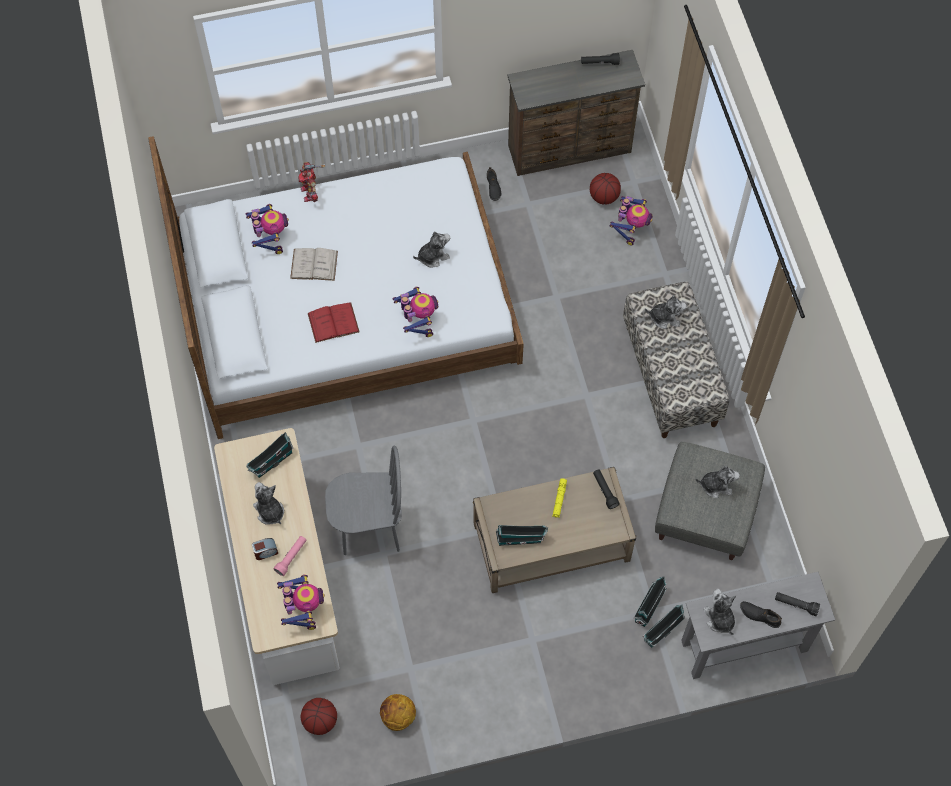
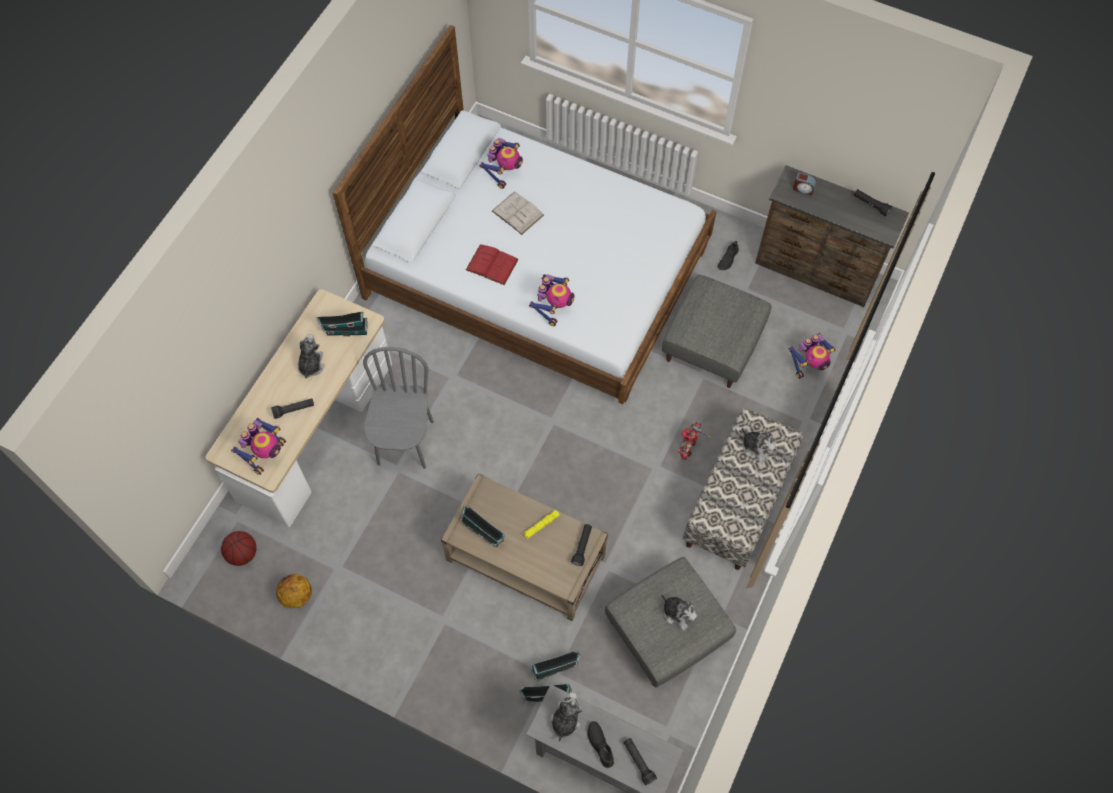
camera: 40 degrees right, 0 degrees up
alarm clock [252,538,278,560] -> alarm clock moved to [793,172,816,196]
pink flashlight [273,536,306,576] -> black flashlight [271,398,314,419]
toy robot [298,162,325,202] -> toy robot moved to [678,422,711,460]
grey chair [325,446,402,555] -> grey chair turned 120 degrees counterclockwise [363,347,434,469]
plush toy [413,231,450,268] -> none
basketball [590,173,621,204] -> none
none -> grey ottoman [662,275,771,388]

